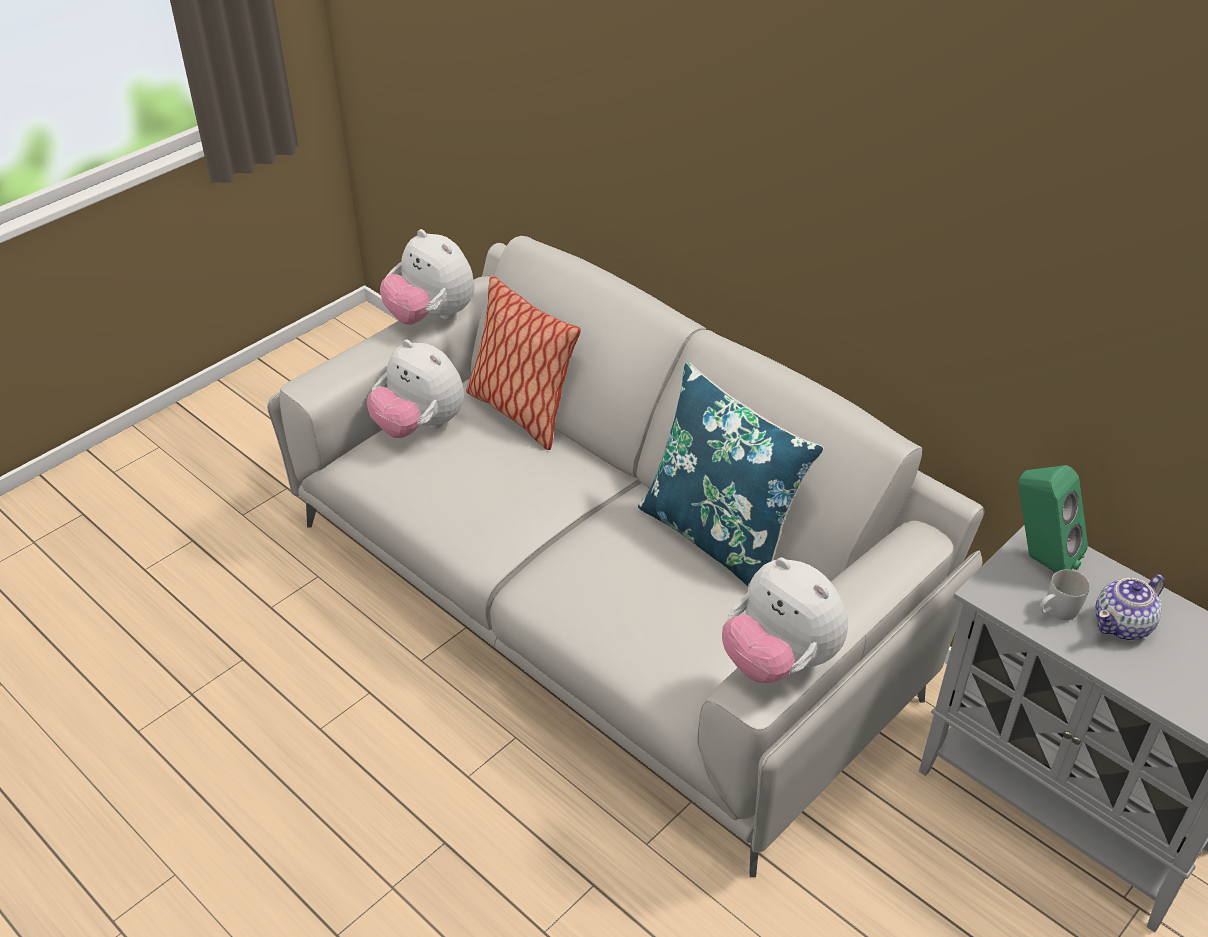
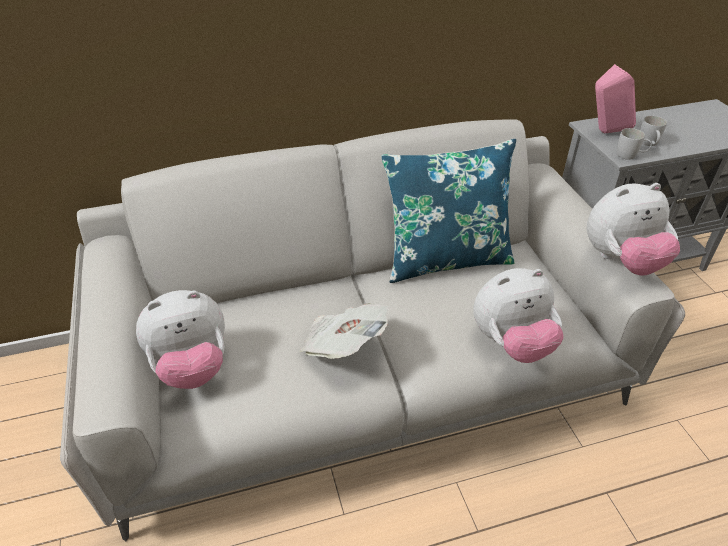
camera: 60 degrees left, 0 degrees up
plush toy [380,229,474,325] -> plush toy moved to [473,268,564,363]
pillow [466,275,581,450] -> none
green speaker [1018,465,1088,573] -> pink speaker [595,64,636,134]
teapot [1096,574,1165,640] -> none
none -> newspaper [299,303,389,359]
none -> white mug [617,128,652,160]

